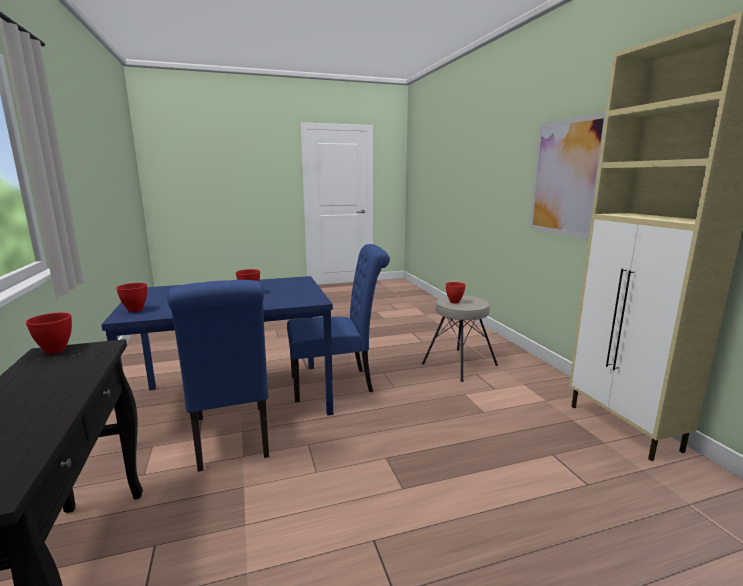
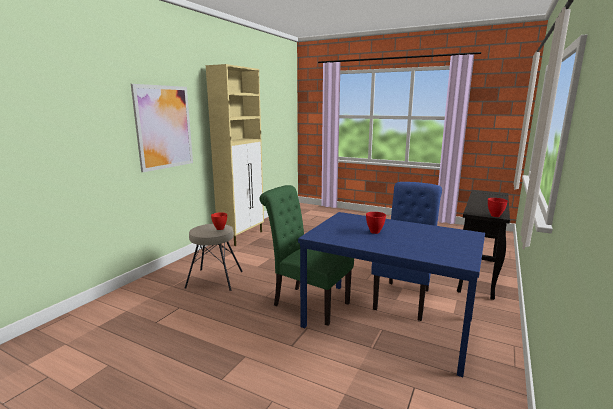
camera: 135 degrees left, 0 degrees up
red bowl [116,283,147,312] -> none
blue chair [287,244,390,402] -> green chair [259,185,354,326]

